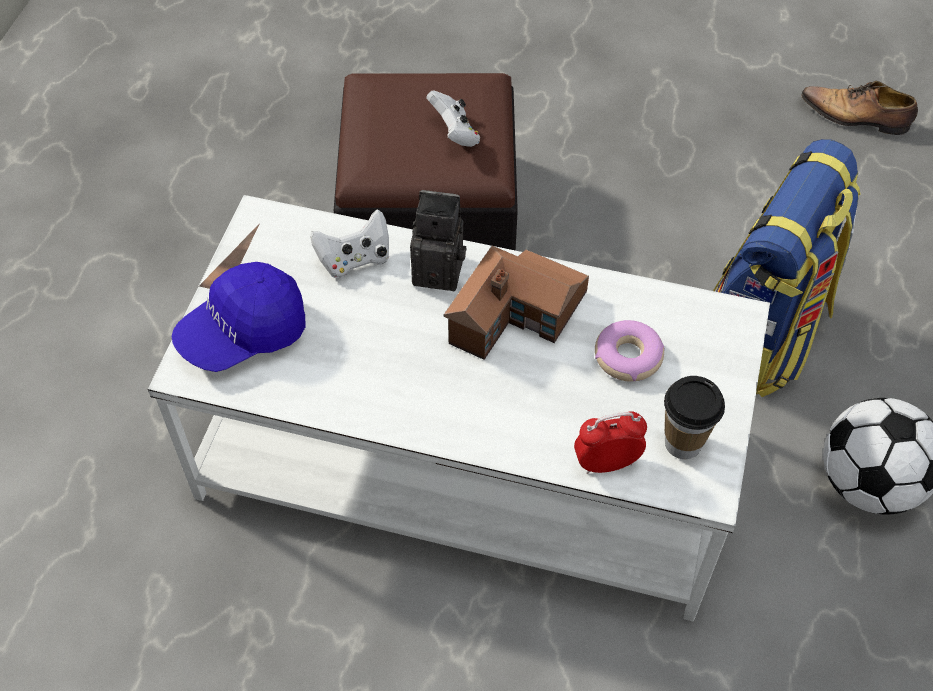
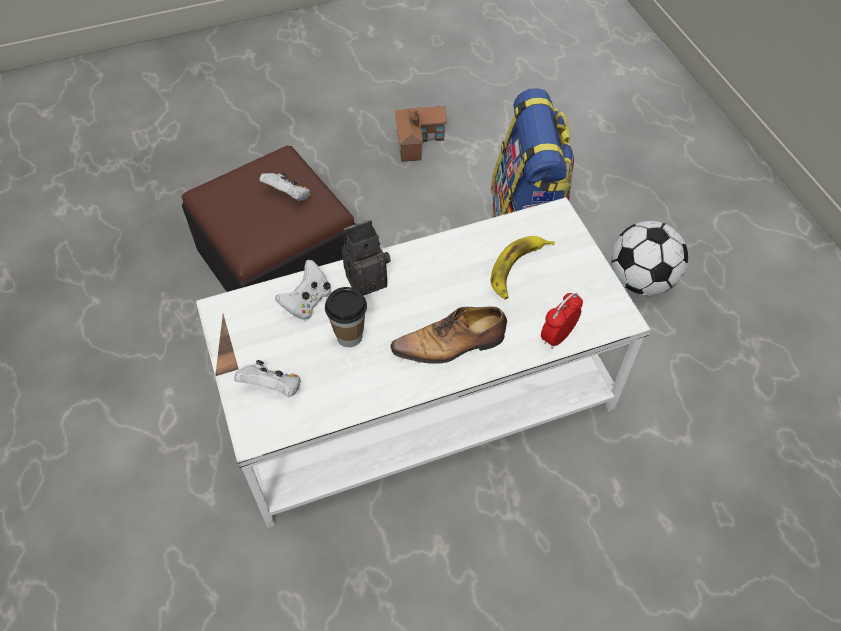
camera: 35 degrees left, 0 degrees up
blue cap [172,262,306,372] -> white game controller [235,360,301,397]
toy house [444,246,589,360] -> toy house moved to [395,106,447,162]
donut [595,320,665,382] -> banana [490,236,555,299]
cup [664,376,725,459] -> cup moved to [325,287,367,347]
shoe [802,80,918,135] -> shoe moved to [390,306,507,364]

